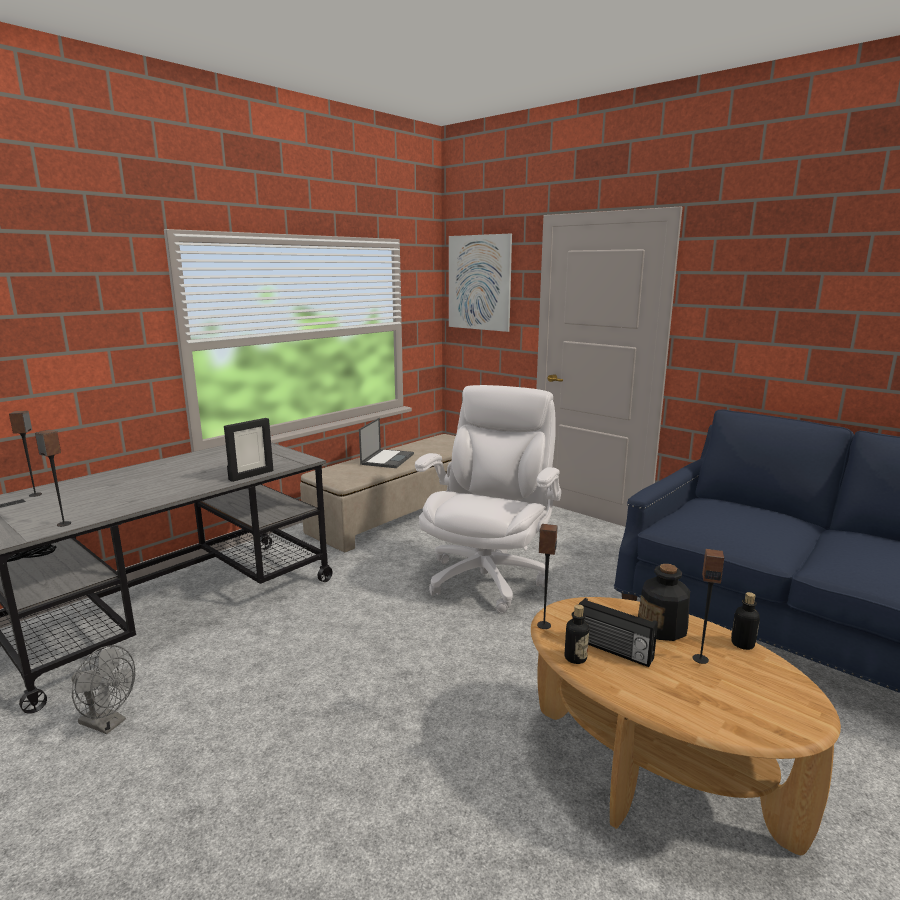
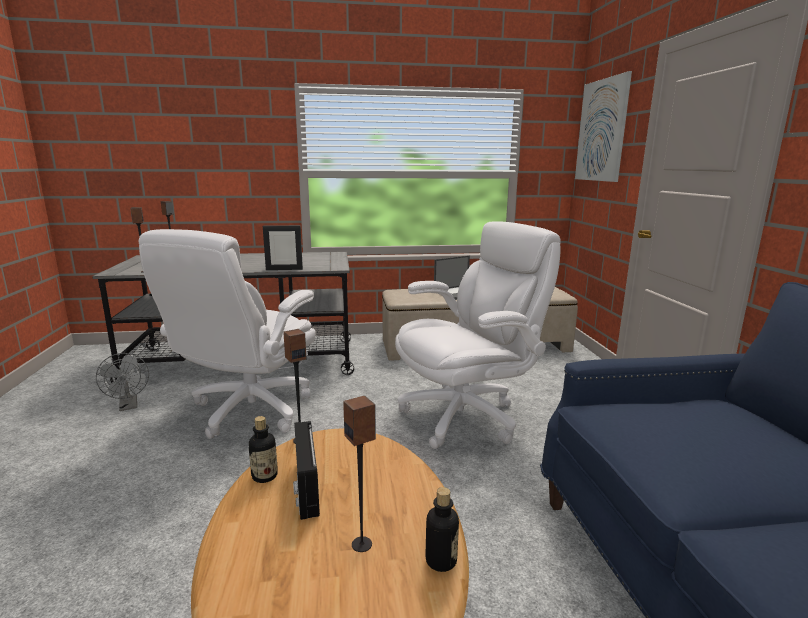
camera: 40 degrees right, 0 degrees up
bottle [638,564,690,641] -> none
none -> white office chair [139,229,316,439]

